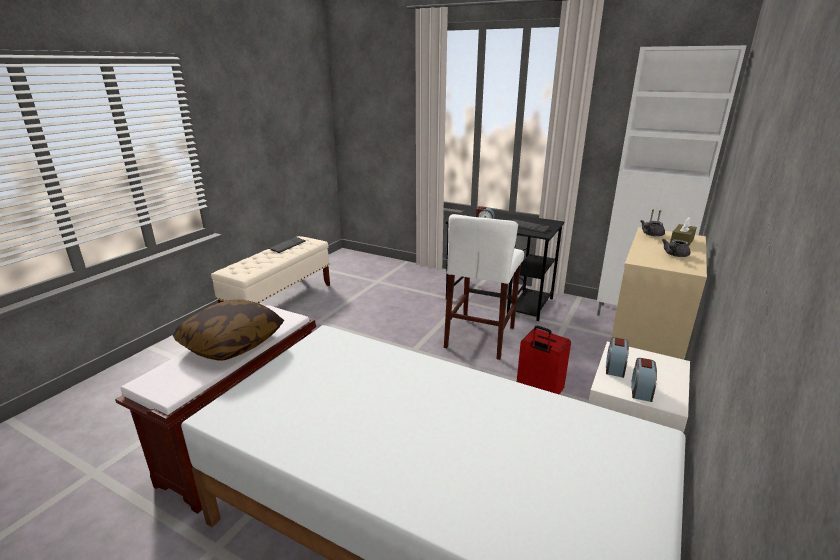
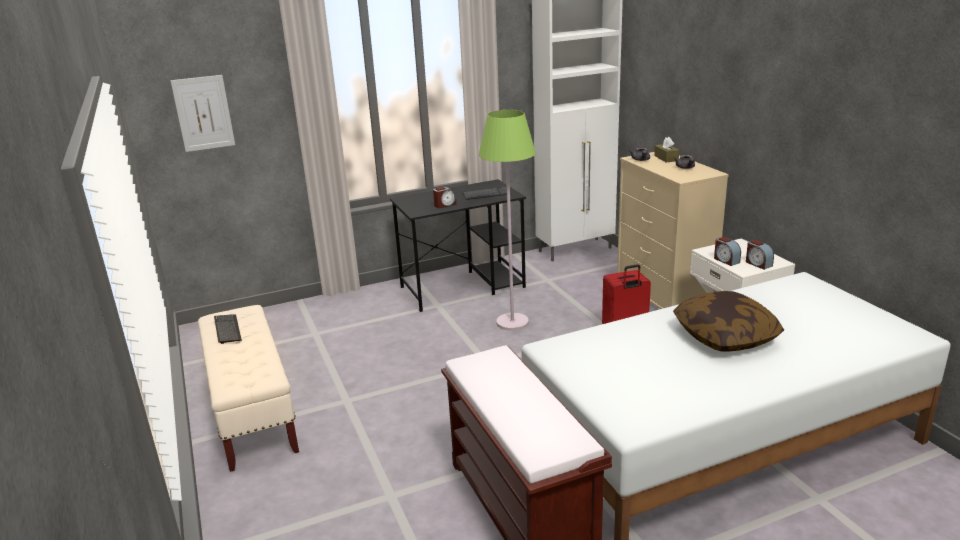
camera: 50 degrees left, 0 degrees up
pillow [173,299,284,360] -> pillow moved to [673,291,784,352]
white stool [444,214,524,360] -> green floor lamp [479,110,536,331]
none -> picture [170,75,235,152]

